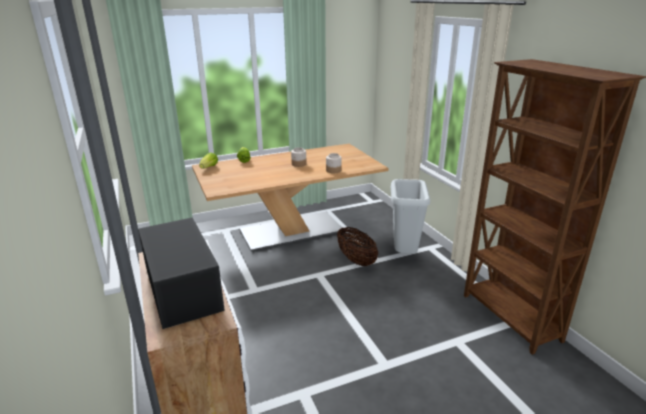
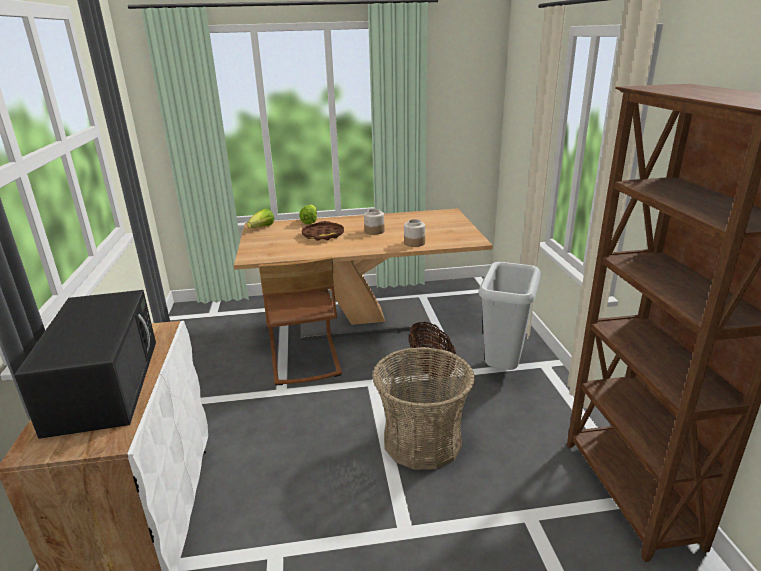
camera: 15 degrees right, 0 degrees up
none -> brown chair [259,257,342,385]
none -> brown tray [302,221,344,241]
none -> basket [372,347,475,470]

